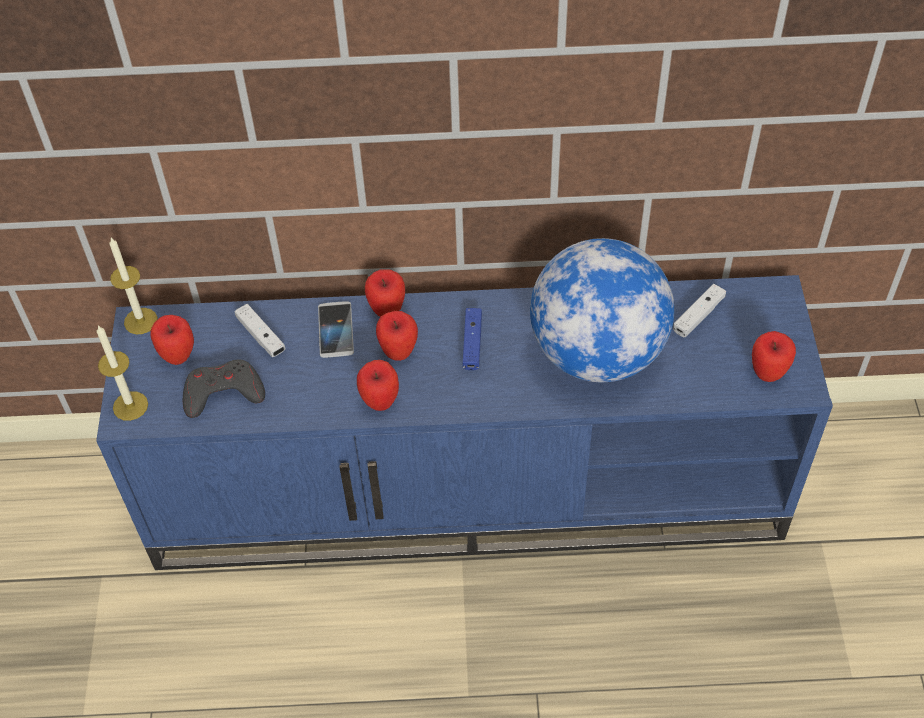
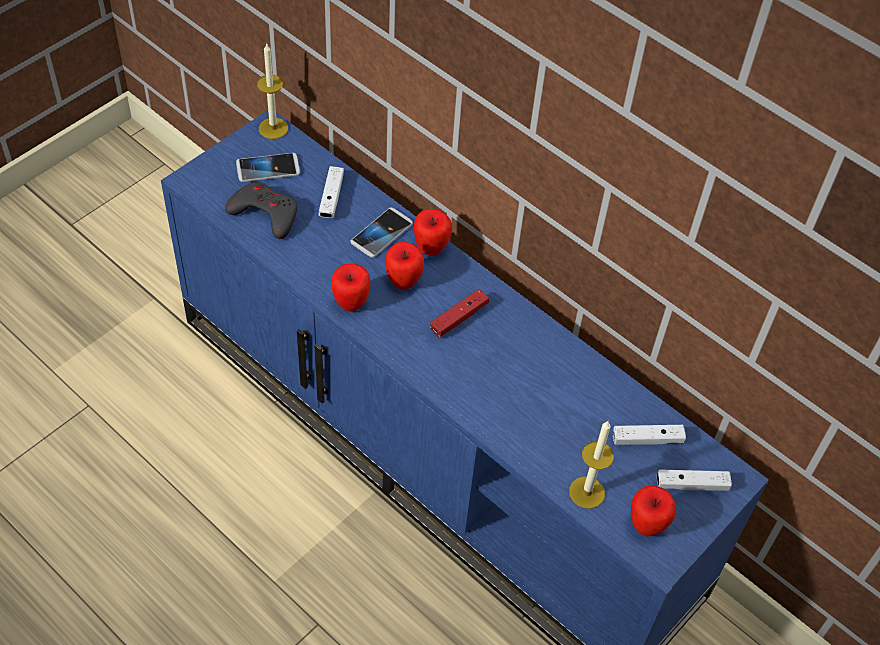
camera: 40 degrees right, 0 degrees up
candle [97,325,148,421] -> candle moved to [569,421,614,509]
apple [150,315,194,365] -> phone [236,153,300,182]
blue game controller [463,308,482,370] -> red game controller [430,289,489,337]
globe [530,238,674,382] -> none
none -> white game controller [657,470,732,491]

